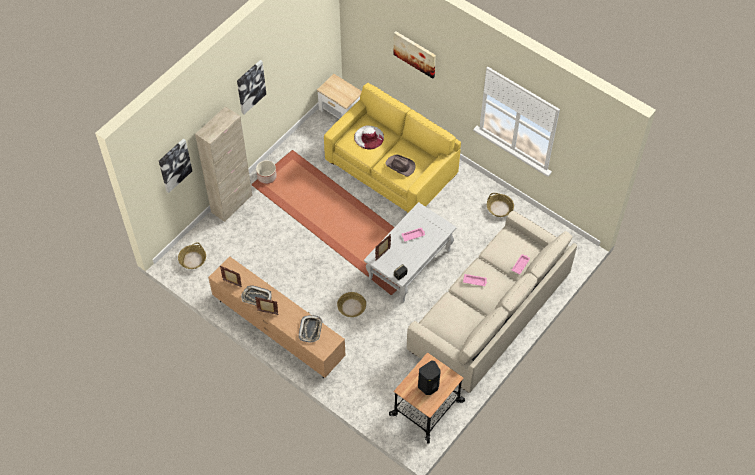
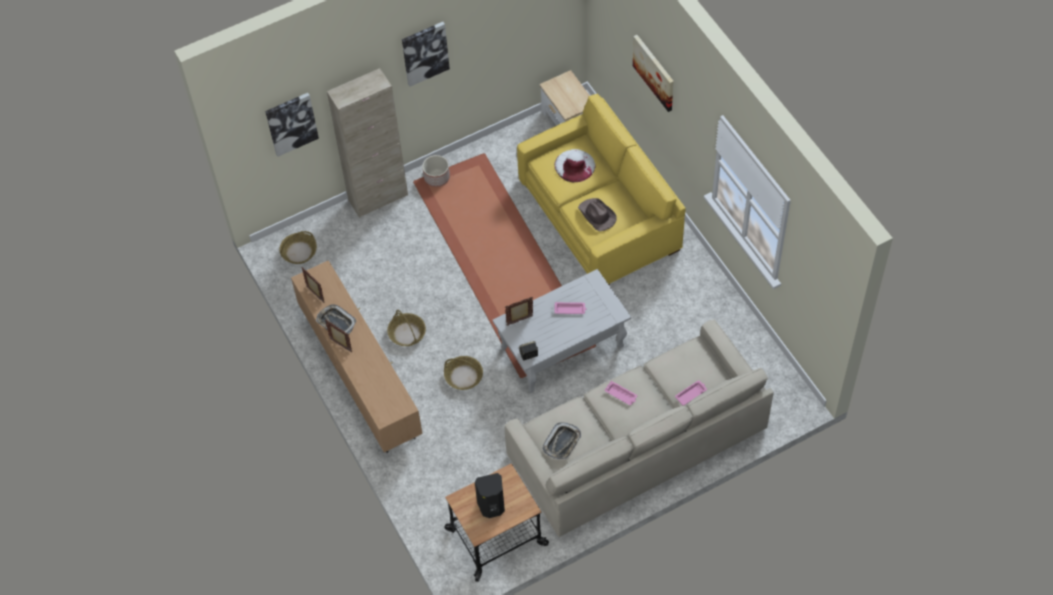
camera: 25 degrees right, 0 degrees up
tray [299,315,323,343] -> tray moved to [543,422,581,459]
basket [487,193,514,217] -> basket moved to [387,310,426,346]

